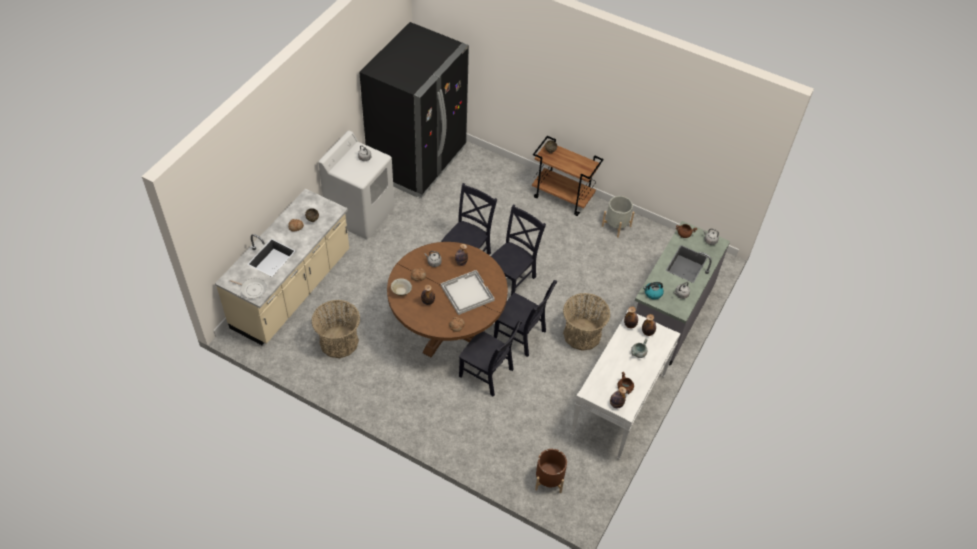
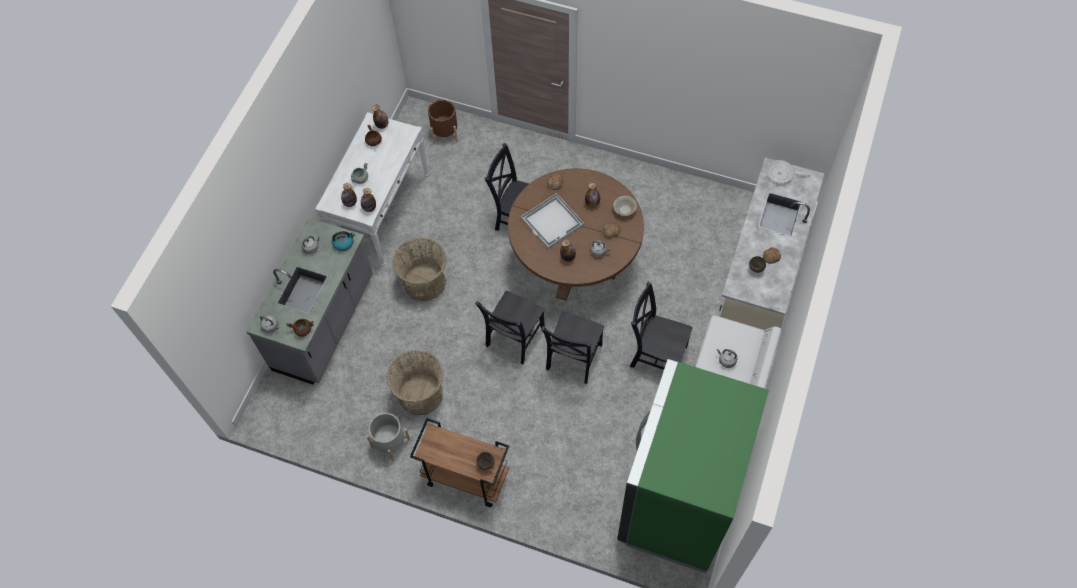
camera: 175 degrees right, 10 degrees up
basket [311,300,360,358] -> basket moved to [387,350,443,415]
black fridge [359,22,469,198] -> green fridge [617,359,769,573]
black chair [494,280,557,357] -> black chair moved to [630,282,693,370]

